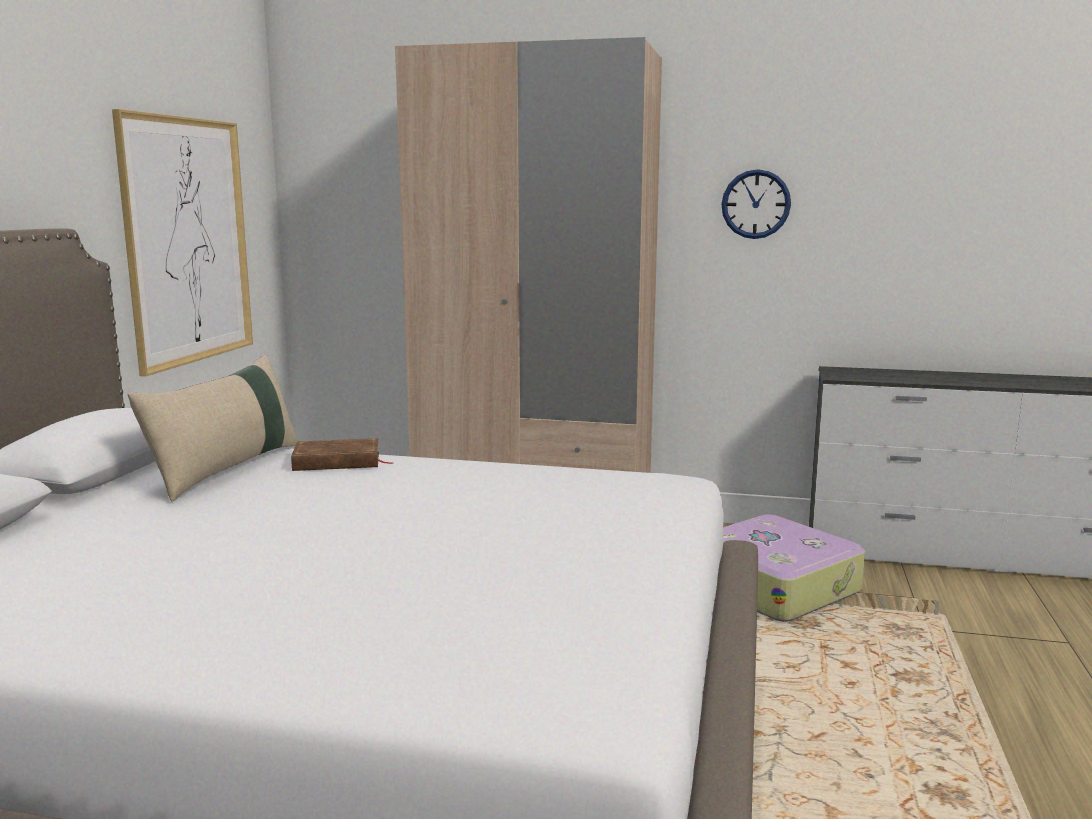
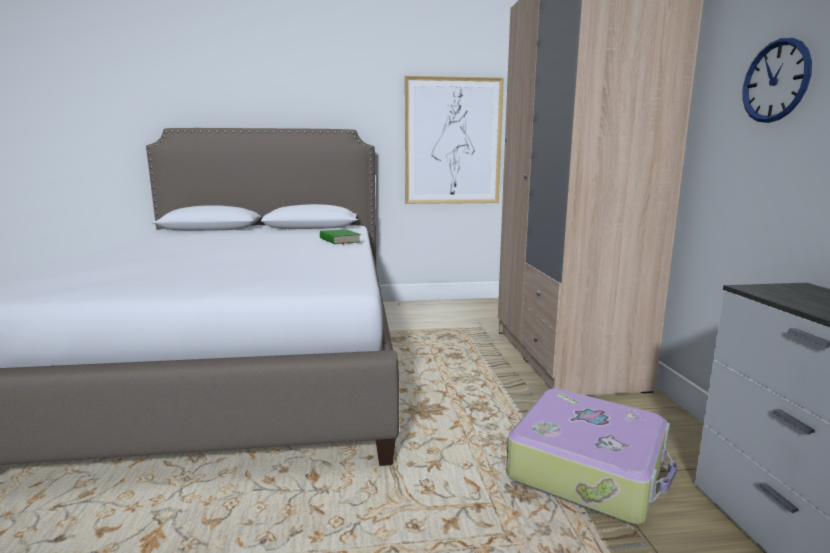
camera: 70 degrees right, 0 degrees up
beige pillow [127,355,298,501] -> none
brown book [291,438,394,471] -> green book [320,229,361,245]

